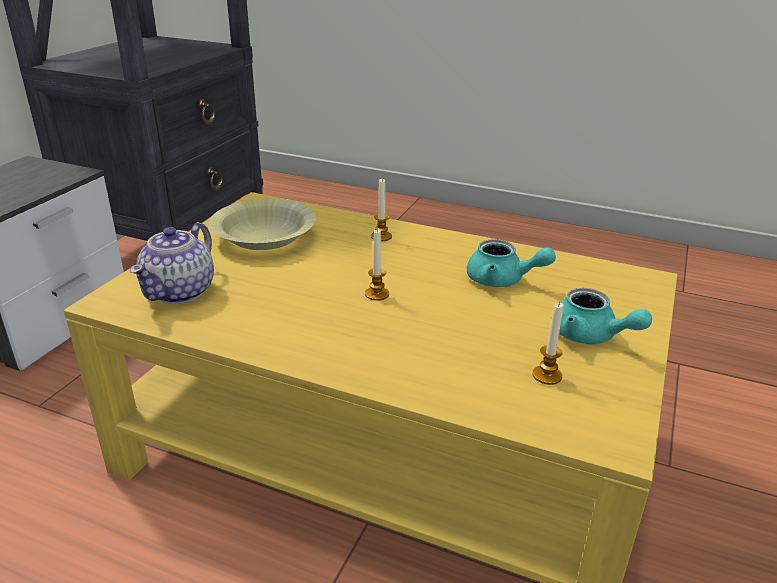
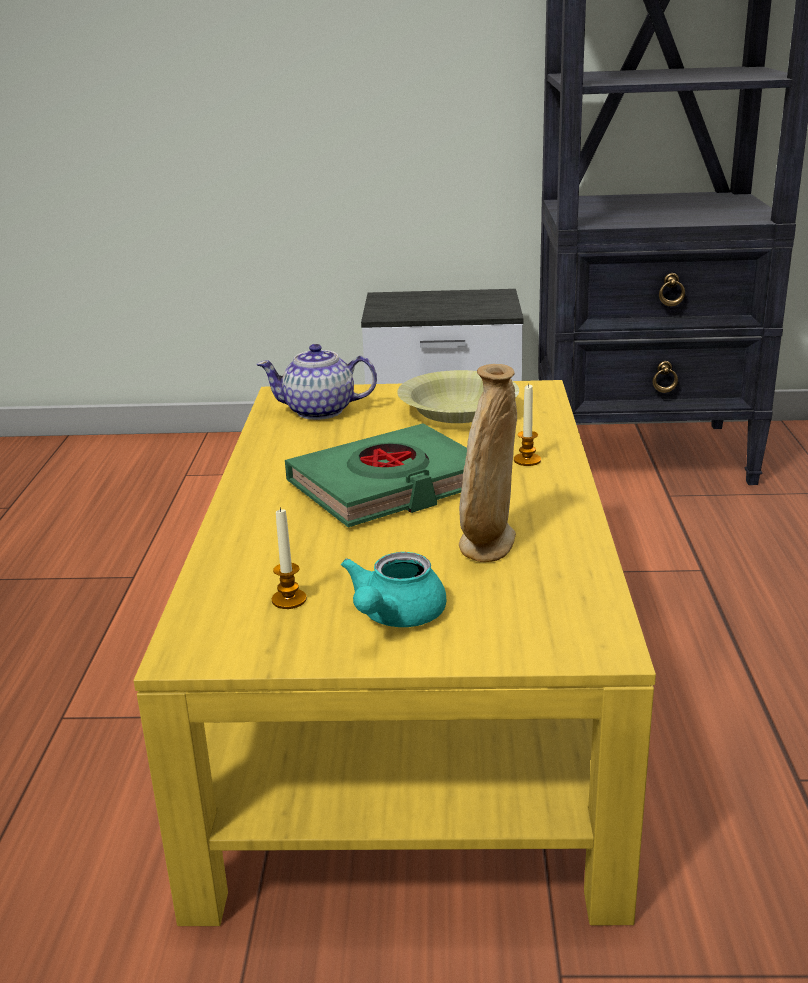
camera: 70 degrees right, 5 degrees down
candle [365,228,389,301] -> green book [285,424,467,528]
turquoise teapot [467,239,556,287] -> beige vase [459,364,517,562]

